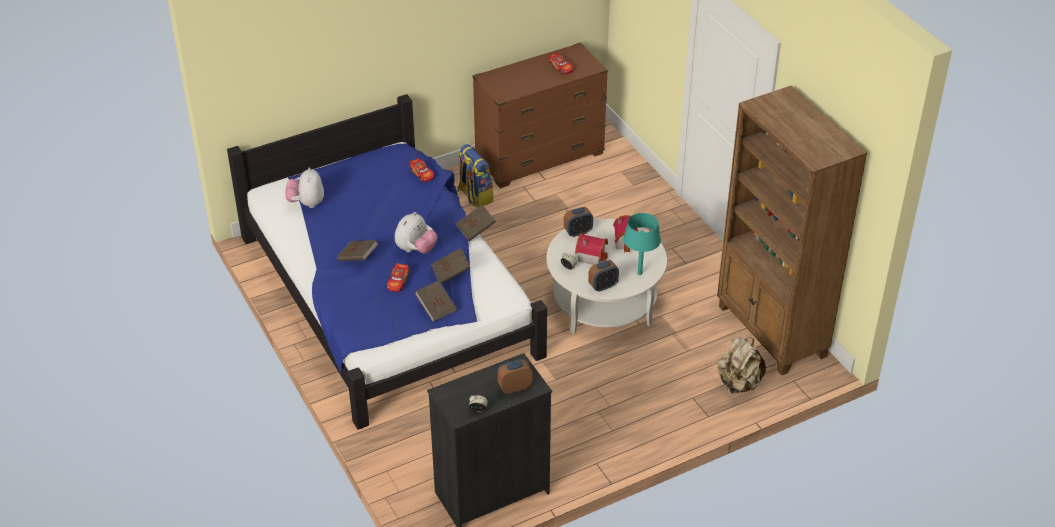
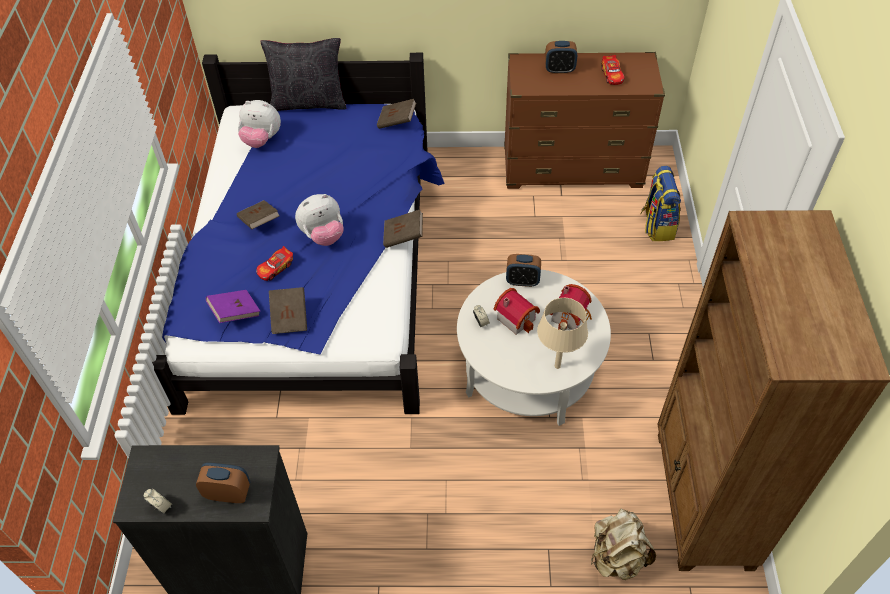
camera: 30 degrees right, 10 degrees up
plush toy [285,167,324,208] -> plush toy turned 105 degrees counterclockwise [238,100,281,148]
toy car [410,157,434,182] -> none
brown book [431,248,470,284] -> brown book moved to [377,99,416,129]
backpack [458,144,493,208] -> backpack moved to [640,166,681,241]
alarm clock [588,260,619,292] -> alarm clock moved to [545,41,577,74]
turquoise table lamp [623,213,661,275] -> beige table lamp [537,298,588,369]
none -> purple book [206,290,260,323]
none -> black pillow [261,38,347,111]

